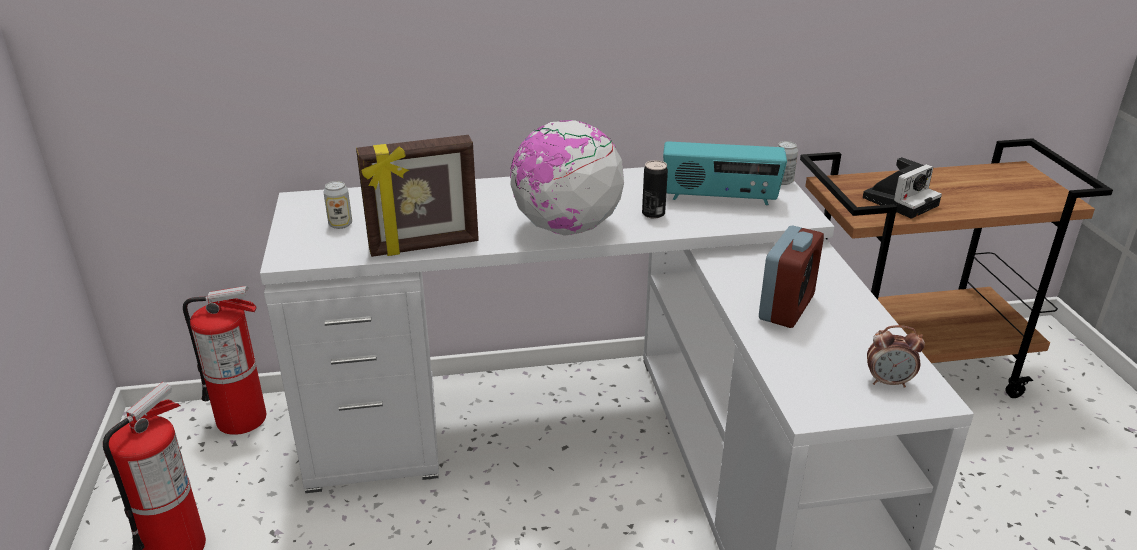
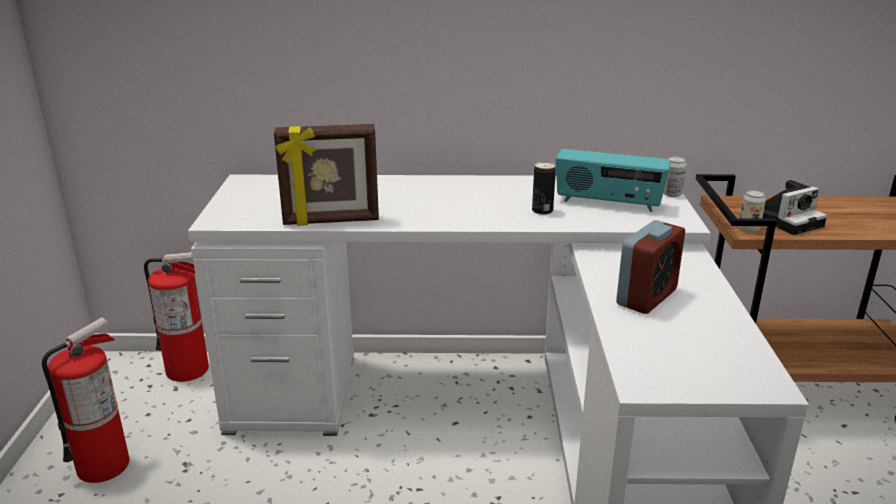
camera: 10 degrees right, 5 degrees down
can [323,181,352,229] -> can moved to [739,190,766,232]
globe [510,120,624,236] -> none
alarm clock [867,325,925,388] -> none

